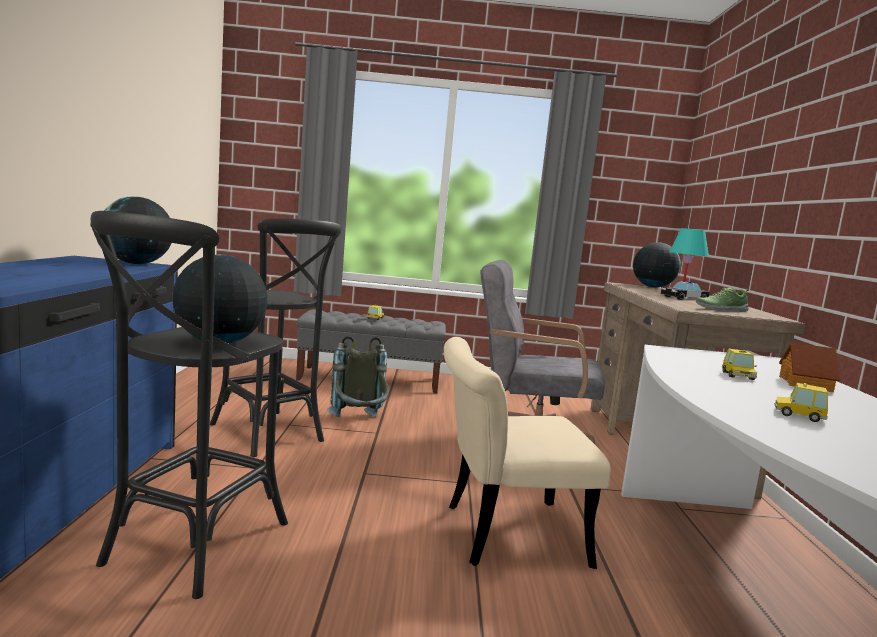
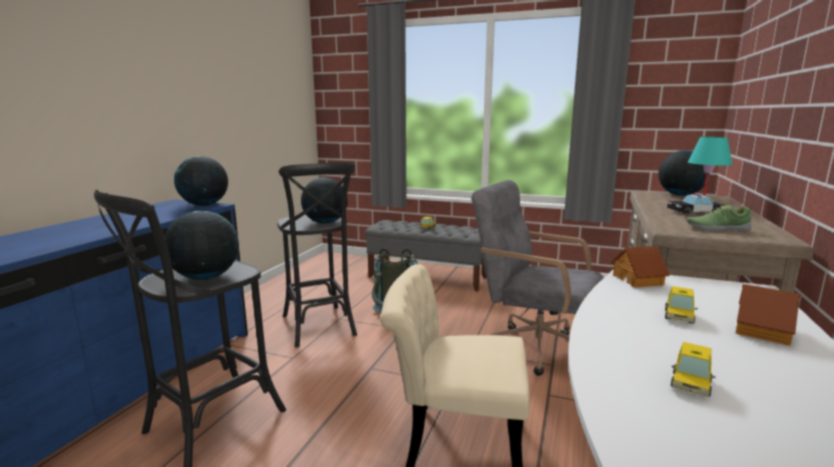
camera: 20 degrees right, 5 degrees up
toy car [774,383,828,422] -> toy car turned 105 degrees counterclockwise [671,342,716,397]
none -> globe [301,177,348,224]
none -> toy house [610,246,670,288]

